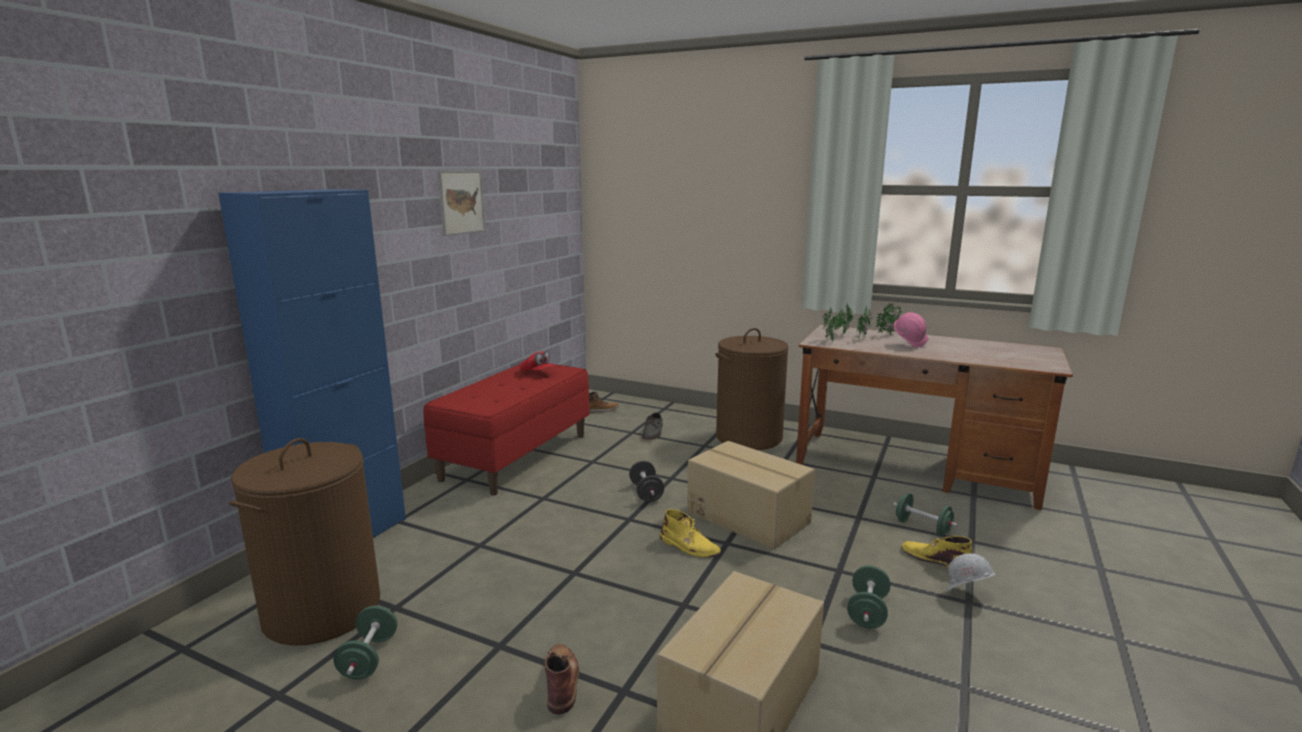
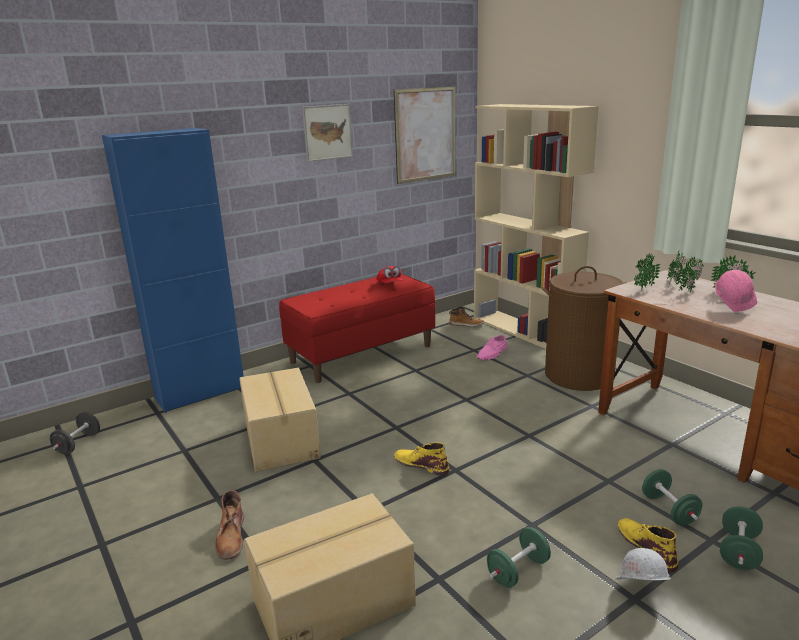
camera: 30 degrees right, 5 degrees up
brown laundry basket [229,438,380,646] -> none
green dumbbell [333,606,397,680] -> green dumbbell moved to [720,506,763,570]
brown boot [545,644,579,714] -> brown boot turned 150 degrees clockwise [215,490,244,560]
black dumbbell [629,461,664,502] -> black dumbbell moved to [50,412,100,455]
grey shoe [642,412,663,440] -> pink shoe [477,335,508,360]
yellow boot [660,509,721,558] -> yellow boot turned 150 degrees clockwise [394,442,450,475]
cardboard box [687,441,815,549] -> cardboard box moved to [239,368,321,472]
none -> picture [394,86,456,184]
none -> beige bookcase [474,104,599,349]

